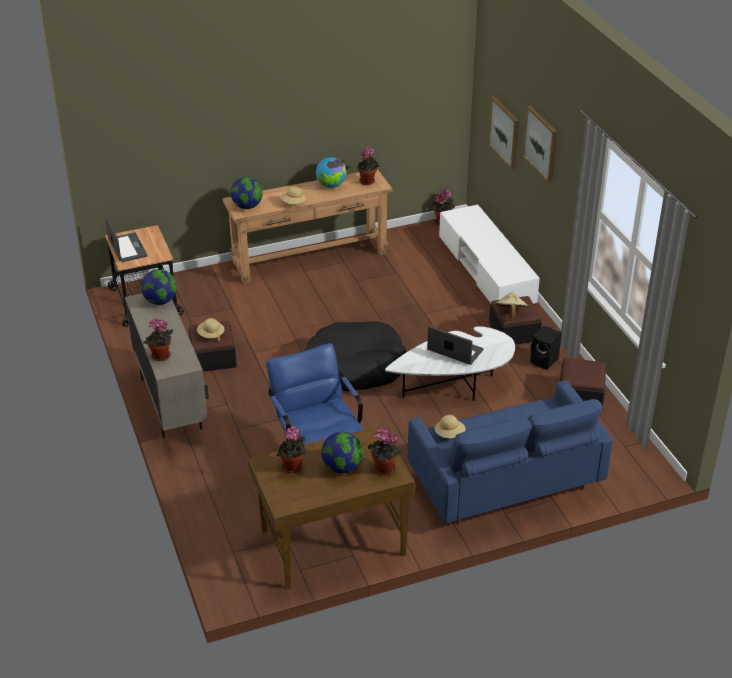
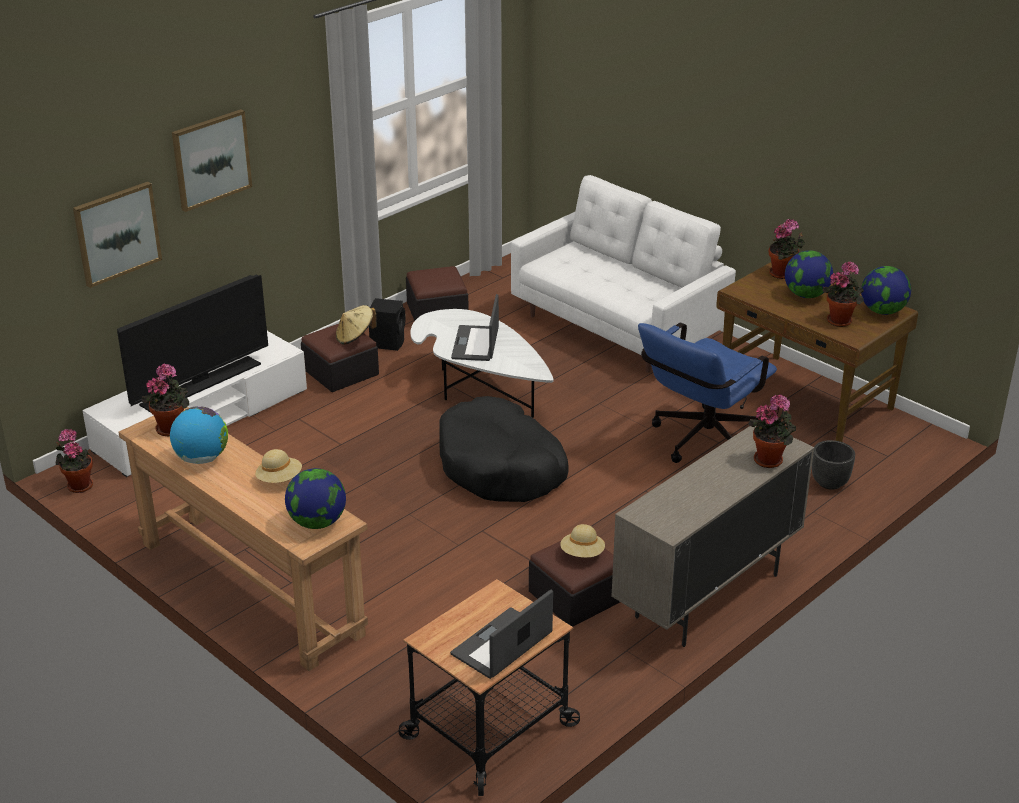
camera: 115 degrees left, 5 degrees down
globe [141,269,177,305] -> globe moved to [861,266,911,315]
blue sofa [407,380,613,525] -> white sofa [511,175,736,373]
beige hat [435,415,466,438] -> none
none -> television [117,275,268,412]
none -> black planter [812,440,855,490]

